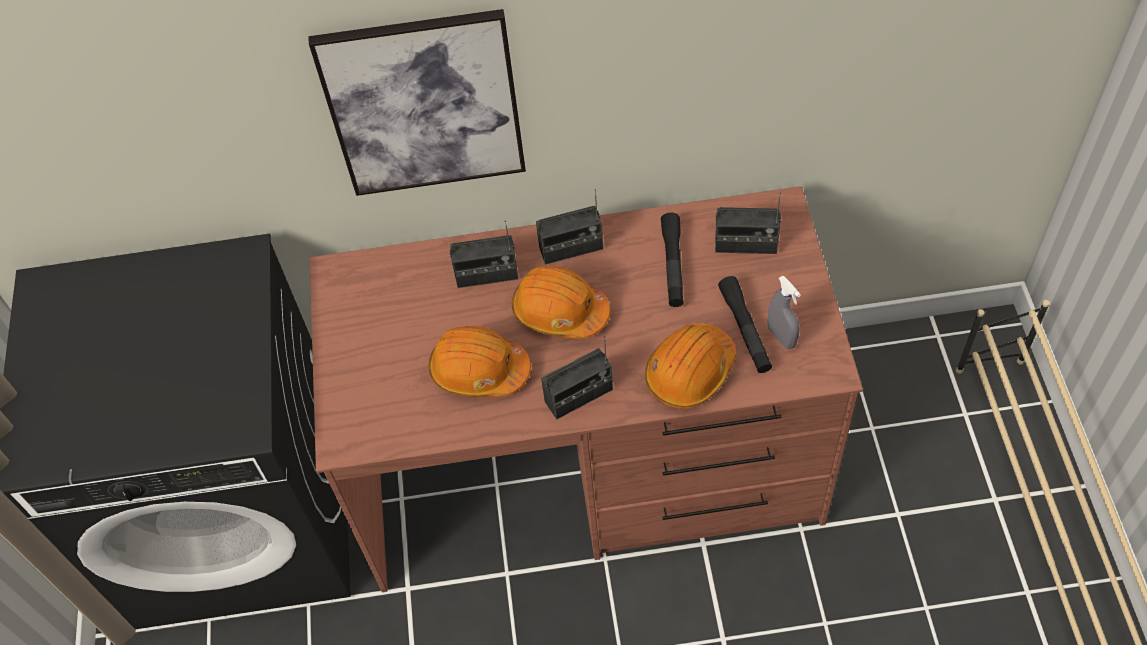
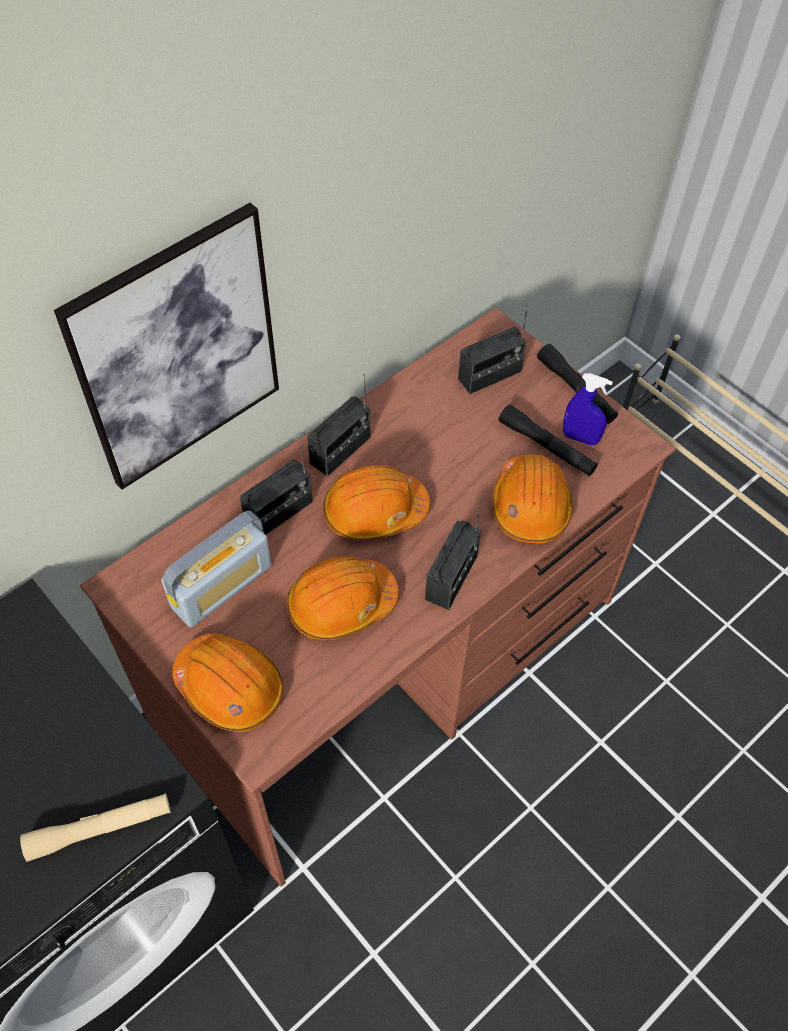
camera: 40 degrees left, 0 degrees up
black flashlight [661,212,684,307] -> black flashlight moved to [537,344,618,424]
grey spray bottle [768,276,801,349] -> blue spray bottle [563,373,613,446]
none -> beige flashlight [20,793,171,862]
none -> radio [161,511,272,627]
none -> orange hard hat [172,633,283,732]

